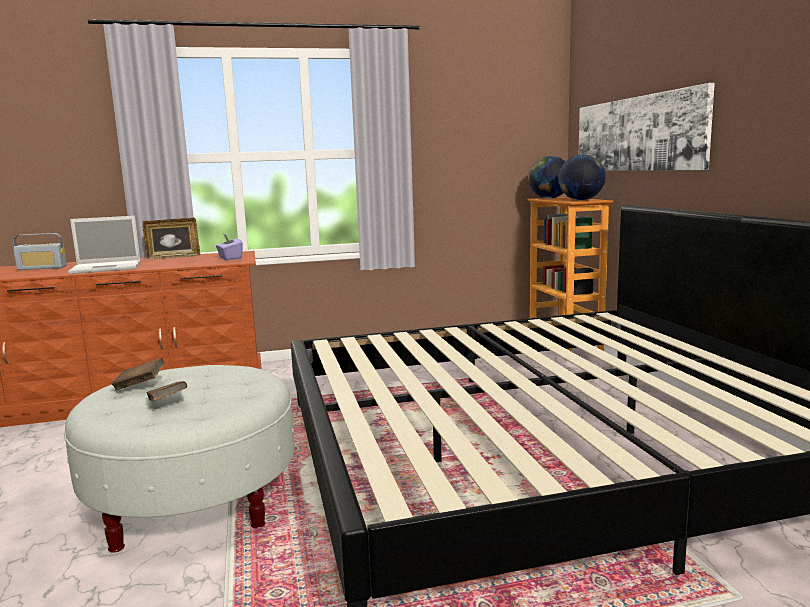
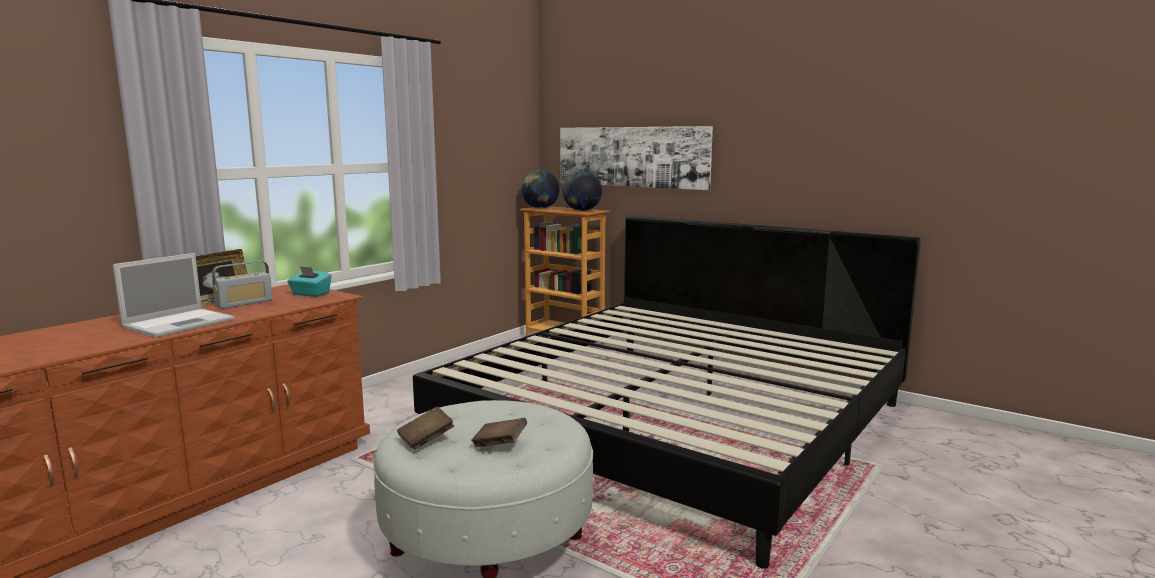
camera: 40 degrees left, 0 degrees up
radio [13,233,67,270] -> radio moved to [212,261,273,309]
purple tissue box [216,234,243,260] -> turquoise tissue box [288,266,332,297]

